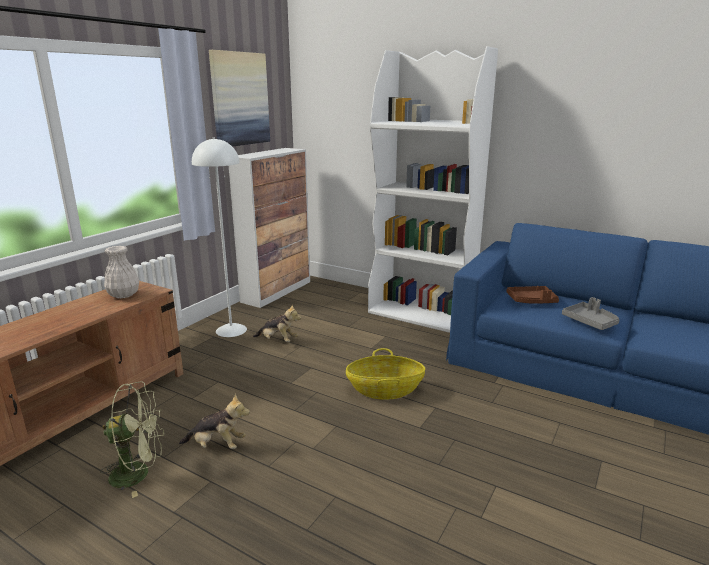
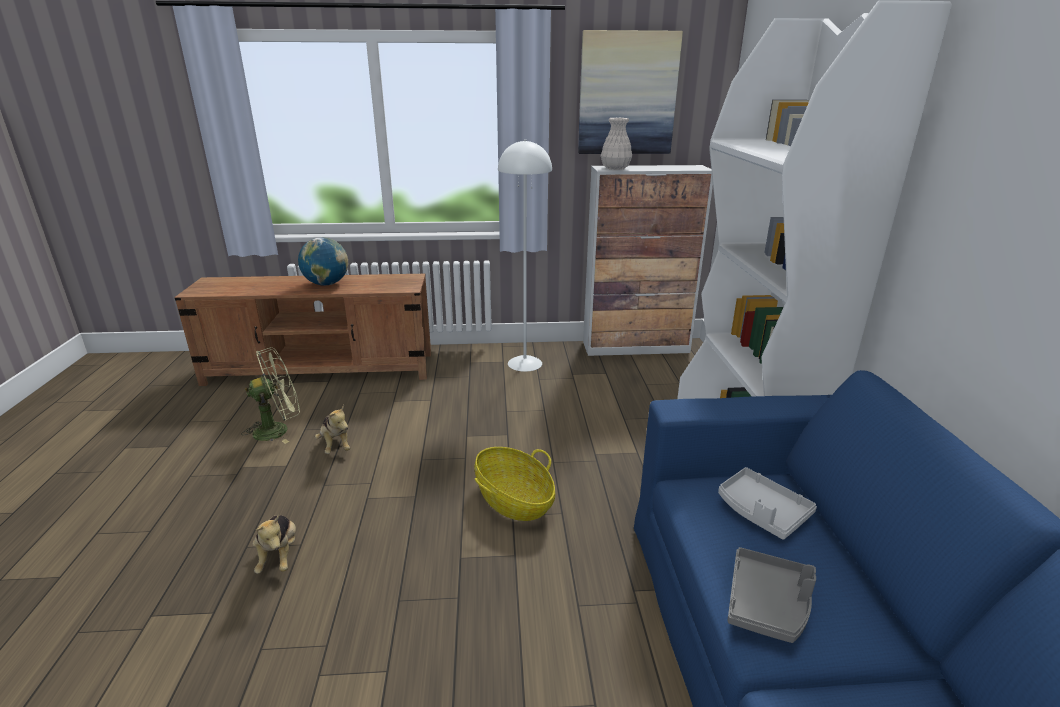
camera: 55 degrees right, 5 degrees up
green fan [101,381,164,498] -> green fan turned 75 degrees counterclockwise [241,347,300,444]
white vase [104,246,139,298] -> white vase moved to [601,118,632,170]
plush toy [253,304,301,342] -> plush toy moved to [253,515,296,574]
brown tray [506,286,559,304] -> grey tray [718,467,817,540]
none -> globe [298,237,348,286]

